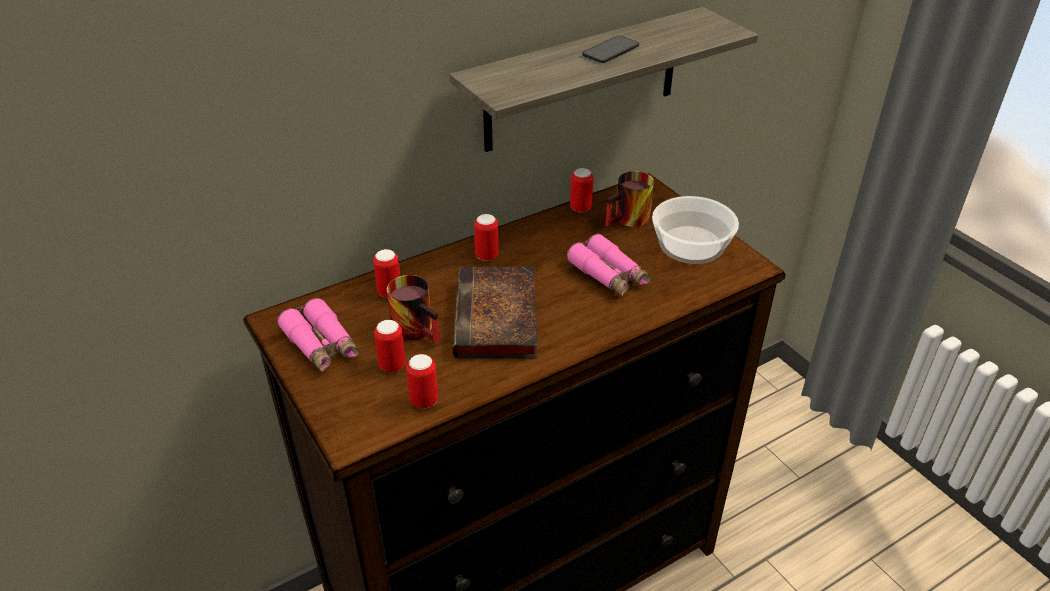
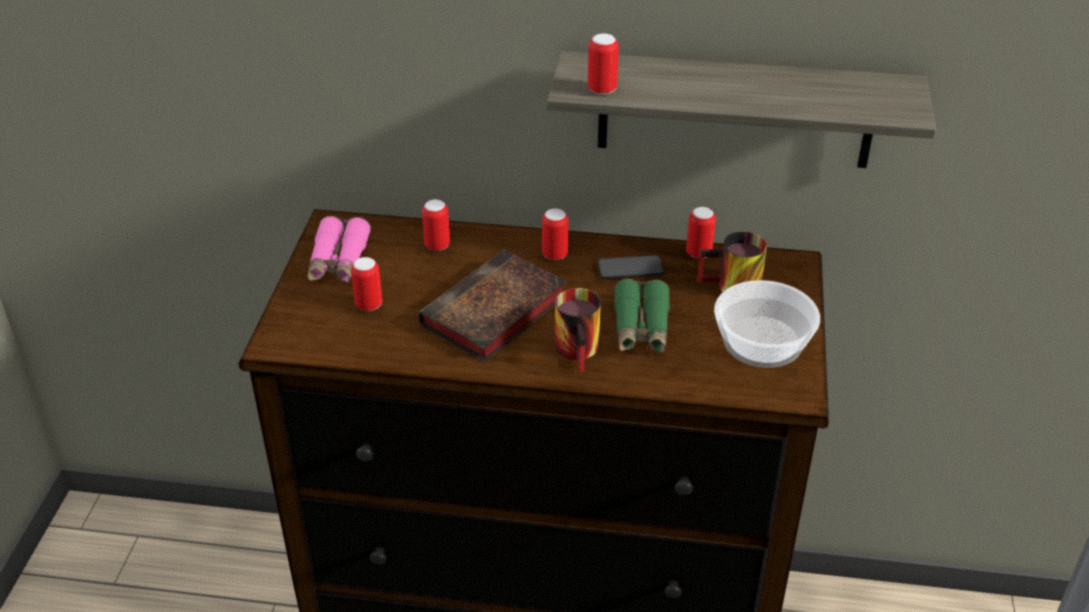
camera: 40 degrees right, 0 degrees up
mug [387,275,440,344] -> mug moved to [555,288,601,372]
can [406,354,438,409] -> can moved to [588,34,619,95]
pink binoculars [567,234,651,296] -> green binoculars [614,279,670,353]
phone [582,36,639,63] -> phone moved to [597,255,664,279]

